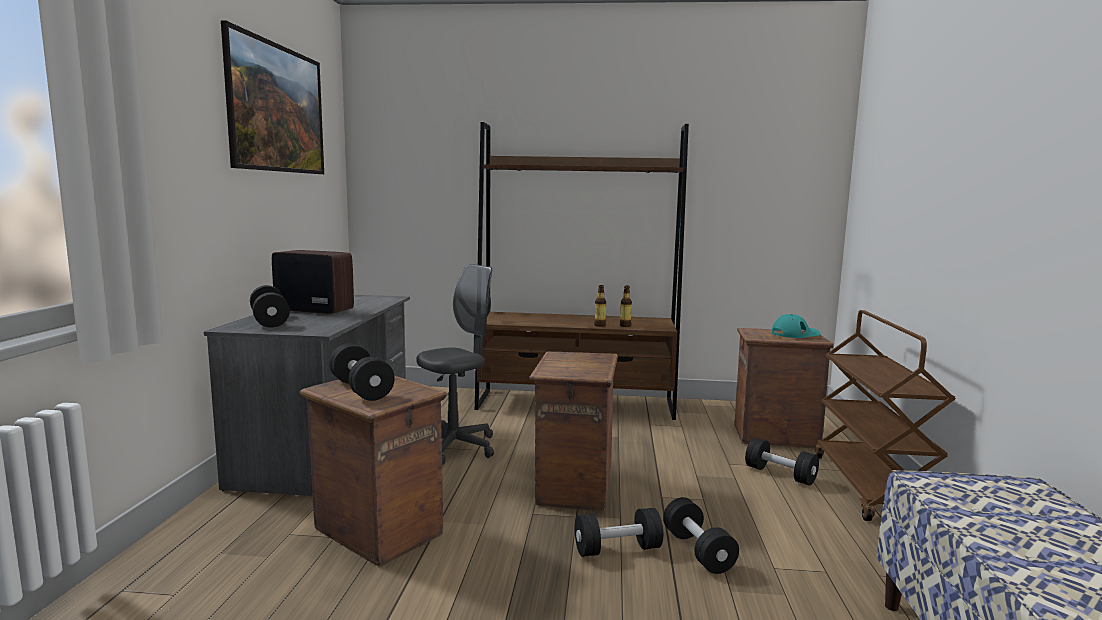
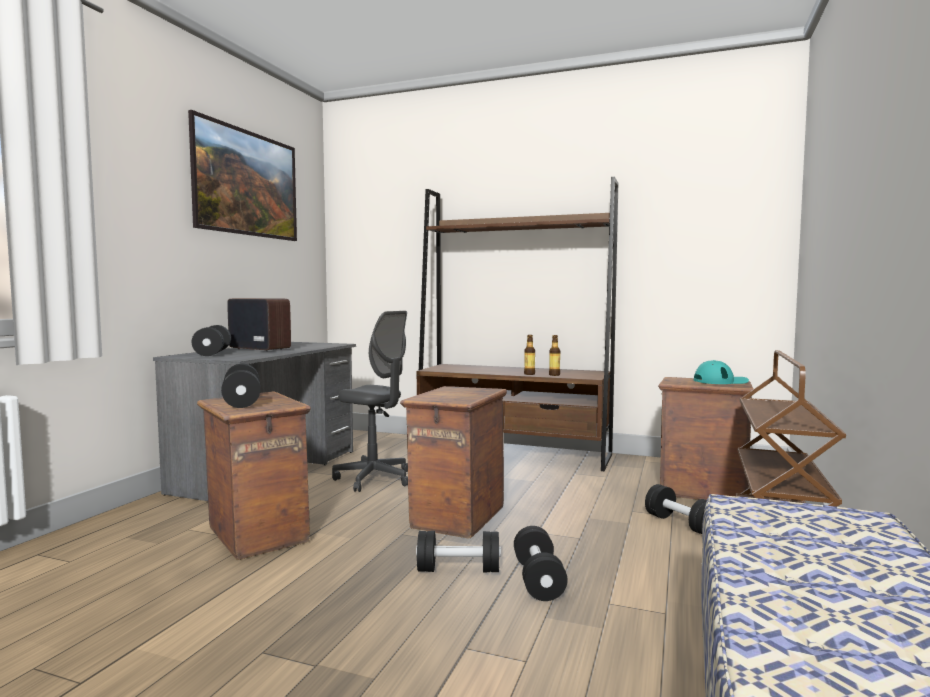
camera: 15 degrees right, 5 degrees down
grey office chair [416,264,494,465] -> grey office chair turned 60 degrees clockwise [332,311,408,492]

